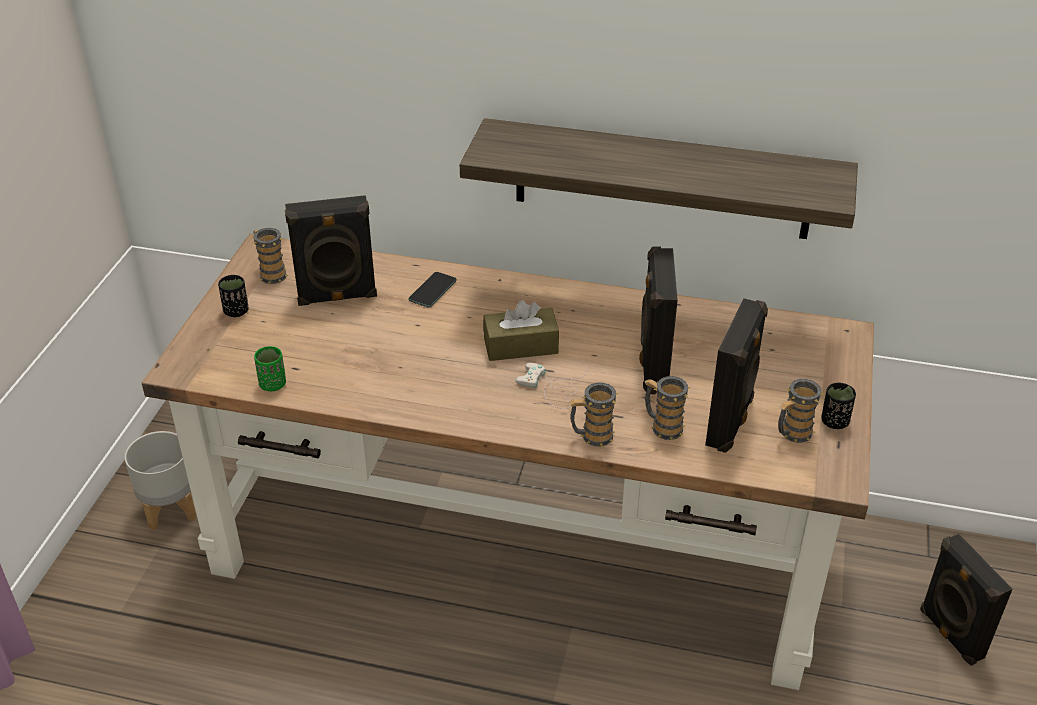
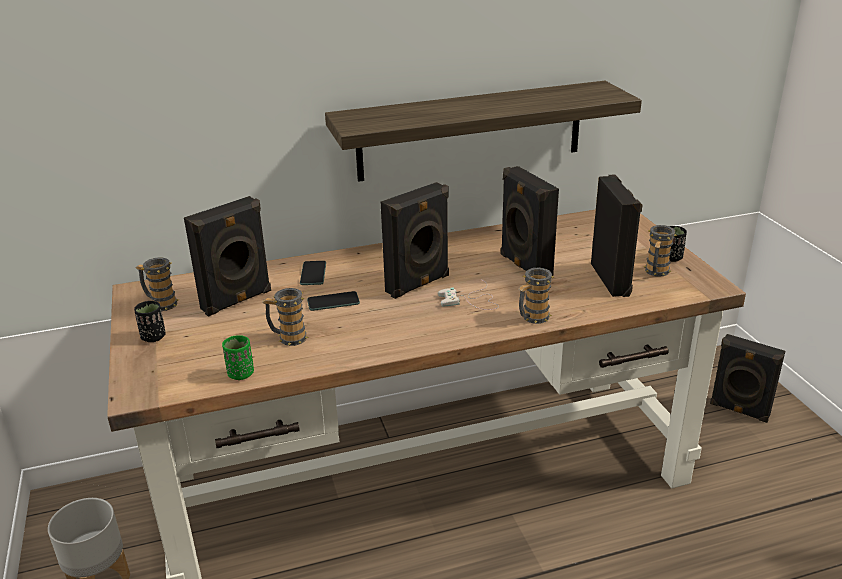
camera: 30 degrees left, 10 degrees down
brown tissue box [483,300,559,361] -> black speaker [381,182,449,299]
mug [645,376,690,440] -> mug moved to [262,288,309,346]
none -> phone [307,291,360,311]

